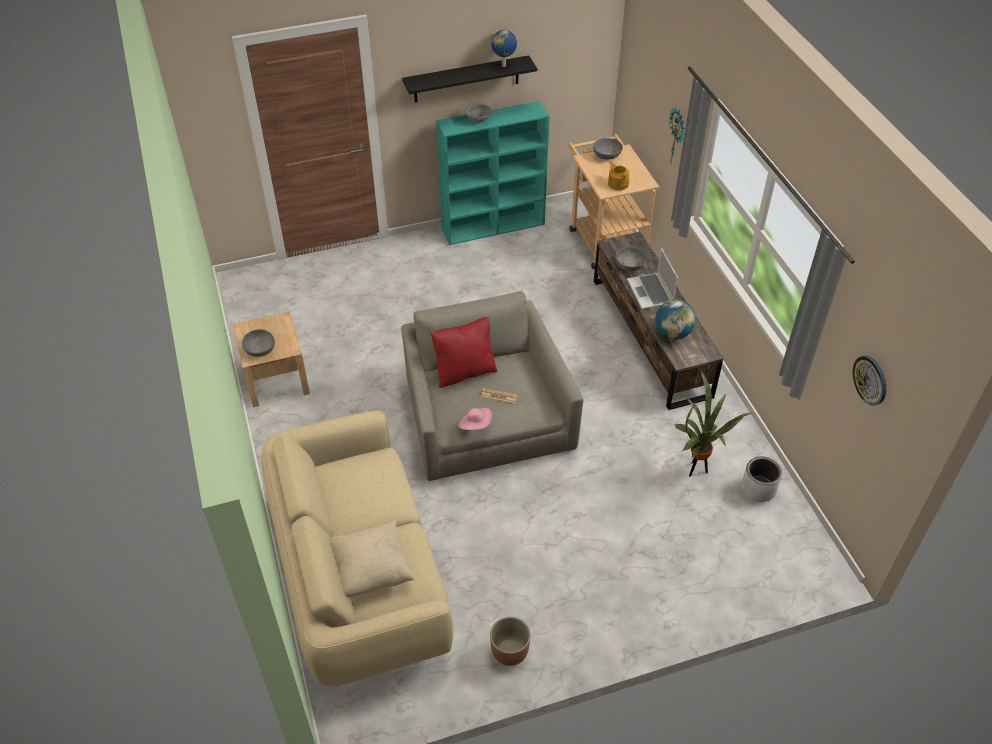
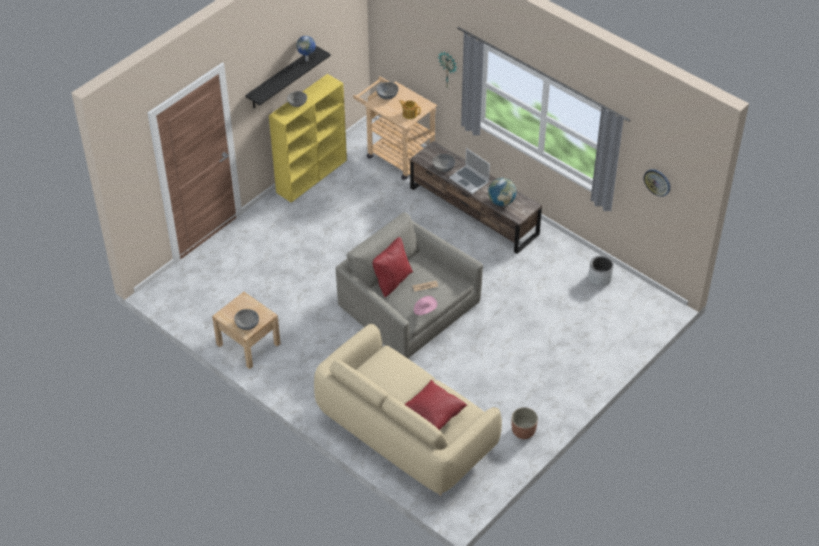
camera: 30 degrees left, 0 degrees up
beige pillow [329,520,415,597] -> red pillow [404,380,468,430]
turquoise bookcase [436,101,550,245] -> yellow bookcase [269,74,347,203]
potted plant [674,371,752,477] -> none

